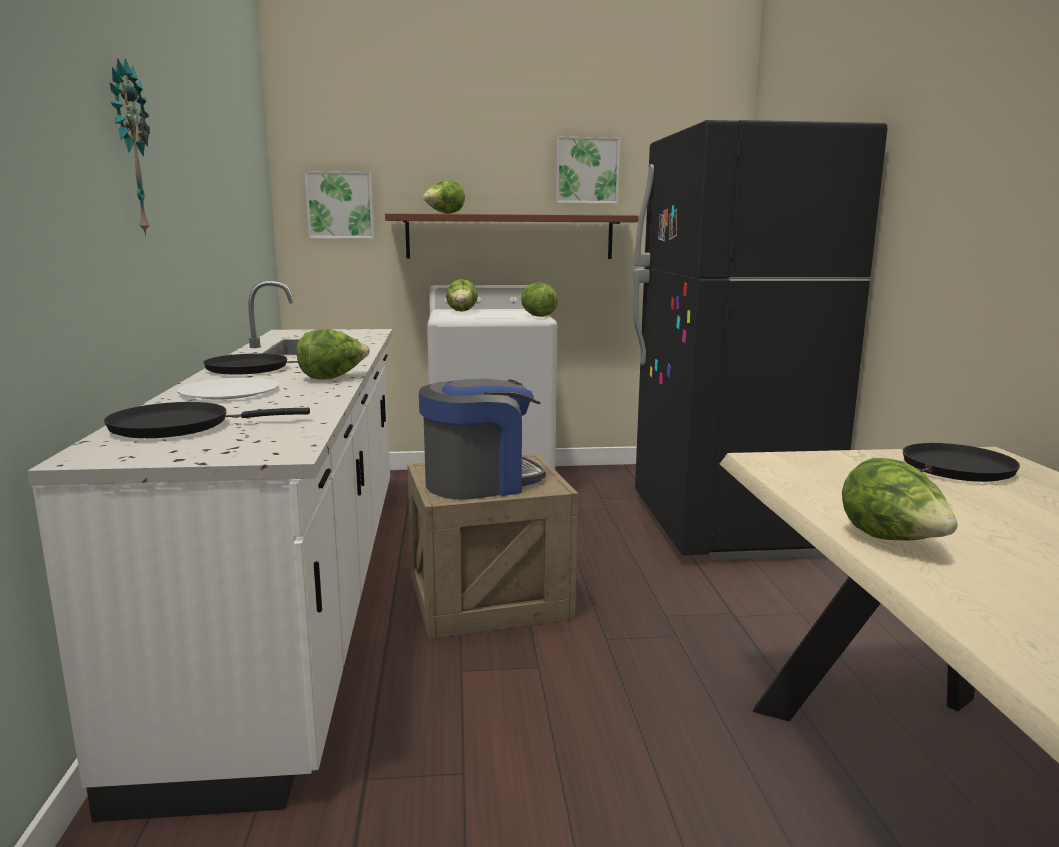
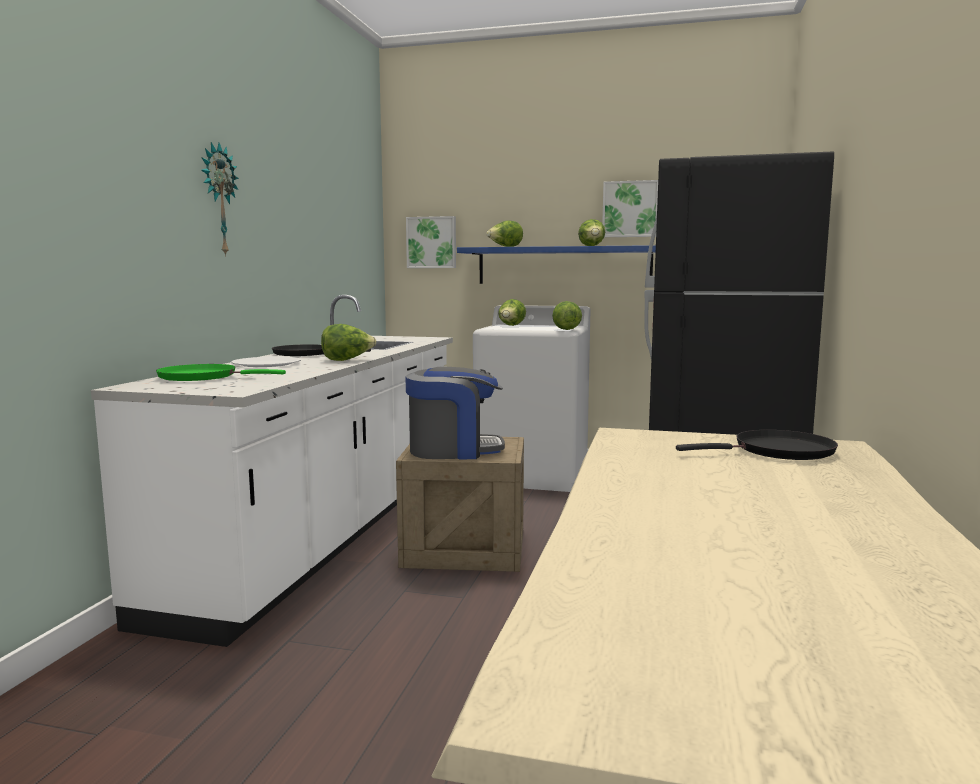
camera: 20 degrees right, 5 degrees down
black frying pan [104,402,310,438] -> green frying pan [156,364,286,381]
brown shelf [385,213,638,259] -> blue shelf [457,245,656,284]
lettuce [842,457,958,540] -> lettuce moved to [578,219,605,246]

